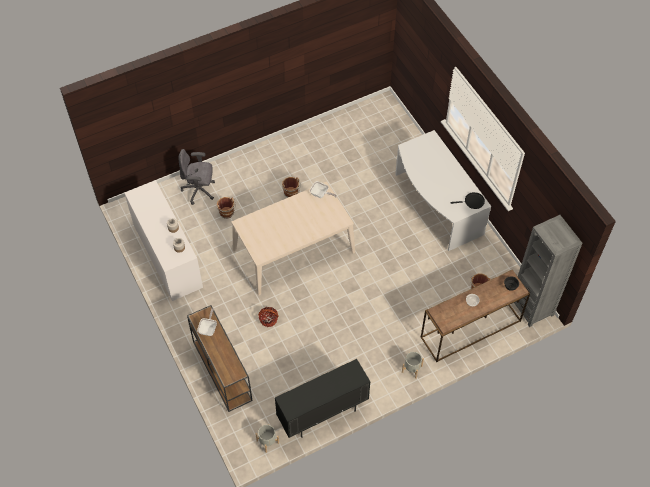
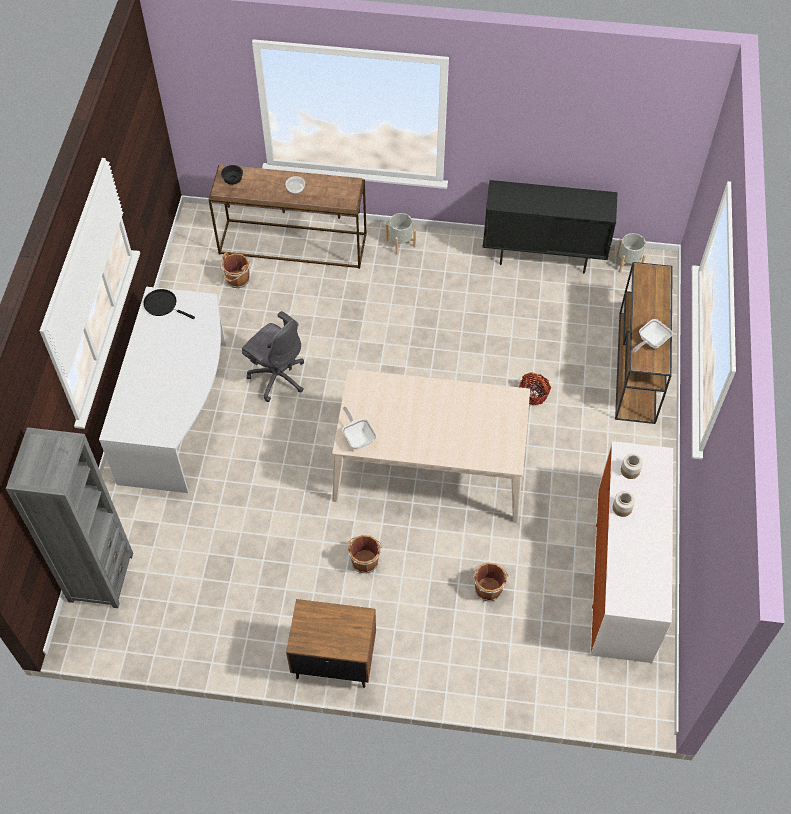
camera: 145 degrees left, 0 degrees up
grey office chair [179,149,215,205] -> grey office chair moved to [242,311,304,402]
grey bookcase [514,215,583,327] -> grey bookcase moved to [6,427,133,608]
none -> brown nightstand [286,599,376,688]

